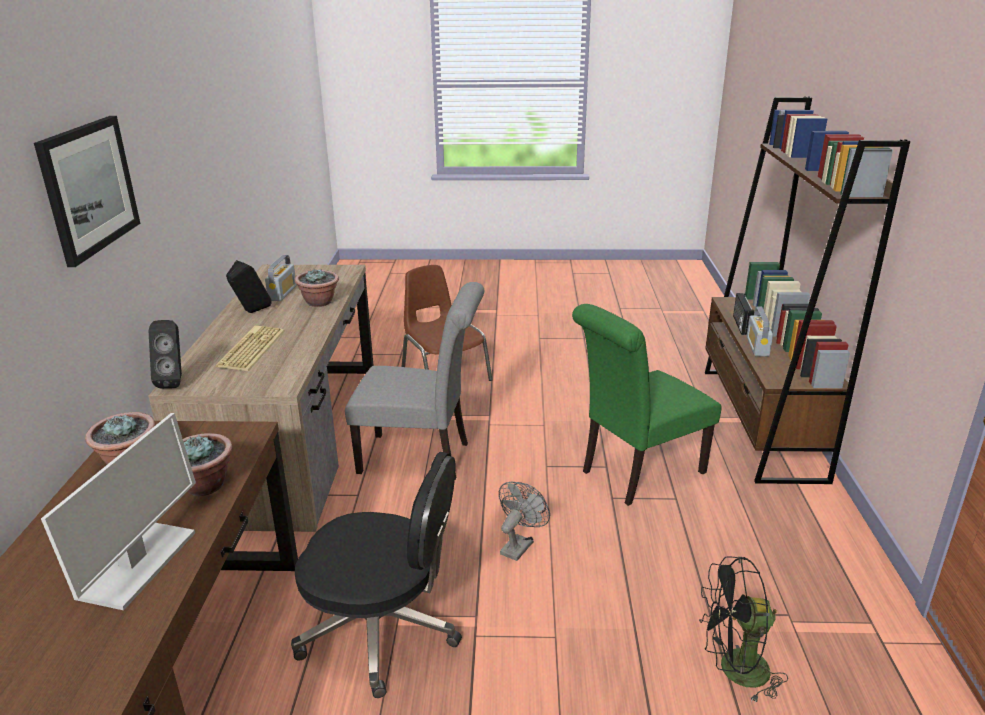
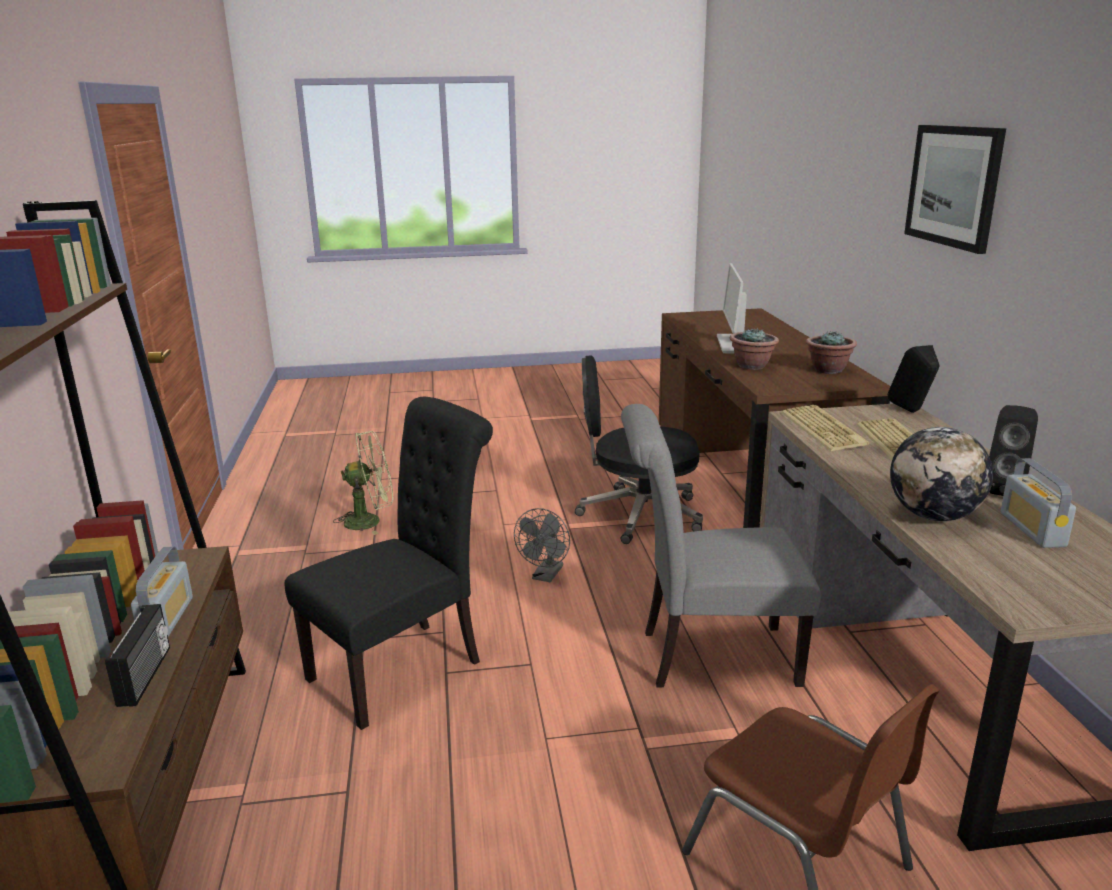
camera: 170 degrees right, 5 degrees down
potted plant [295,269,339,307] -> globe [890,427,993,521]
green chair [572,304,722,506] -> black chair [284,397,493,730]
black fan [699,556,788,704] -> green fan [333,431,393,535]
none -> keyboard [781,405,869,451]

